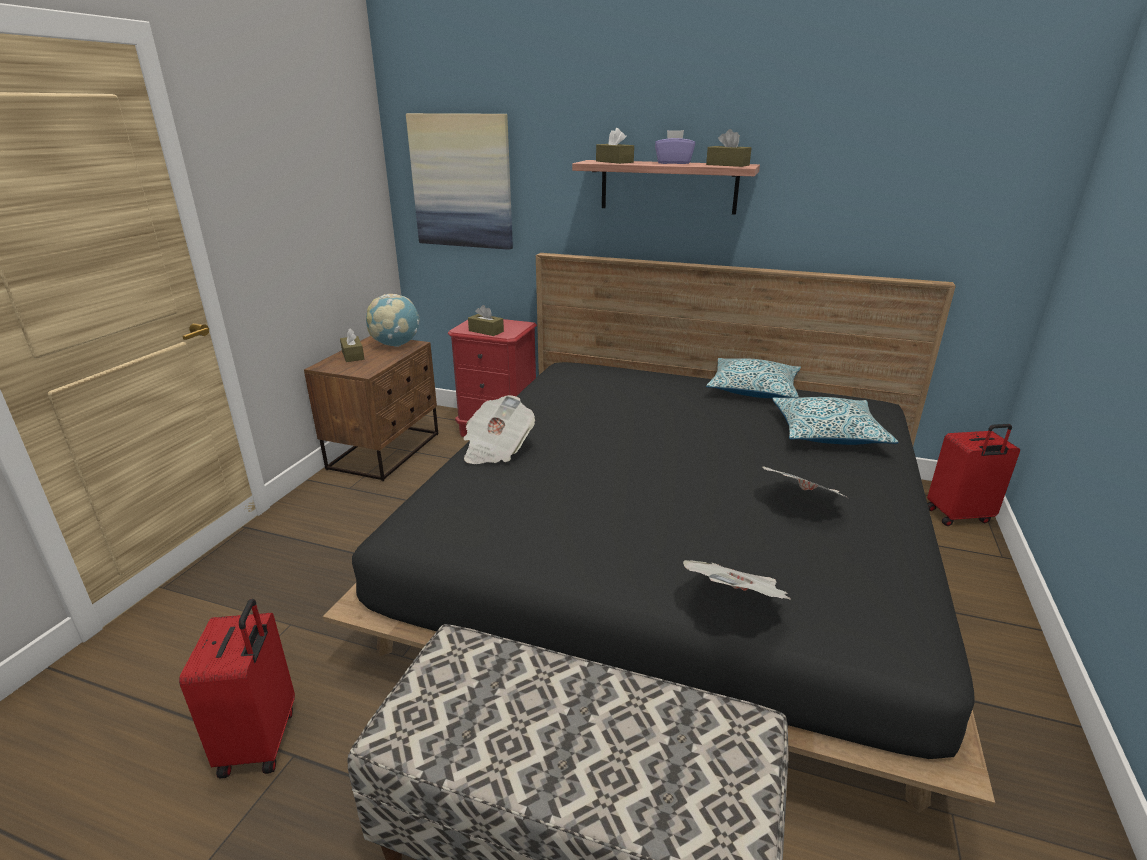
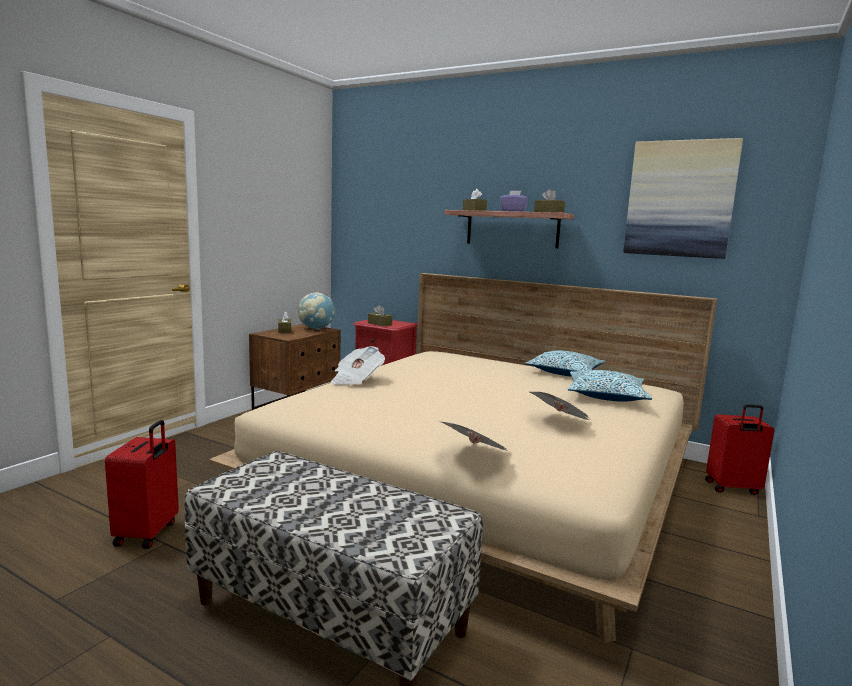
camera: 10 degrees right, 15 degrees down
black bed [323,253,995,812] -> beige bed [209,273,717,643]
picture [406,113,513,250] -> picture moved to [623,138,743,259]

